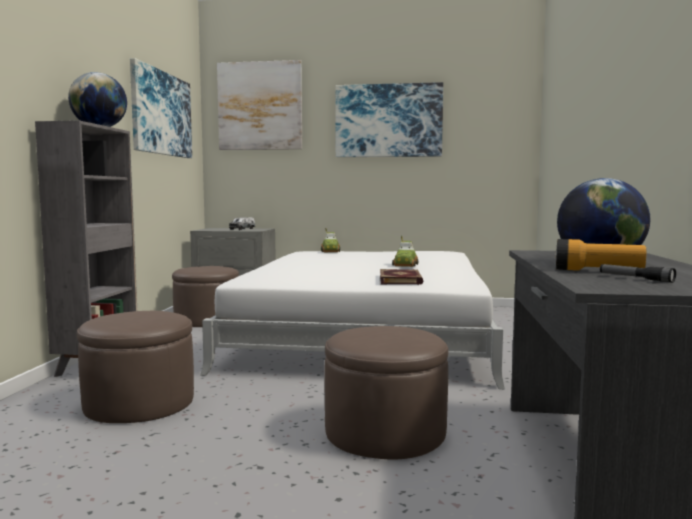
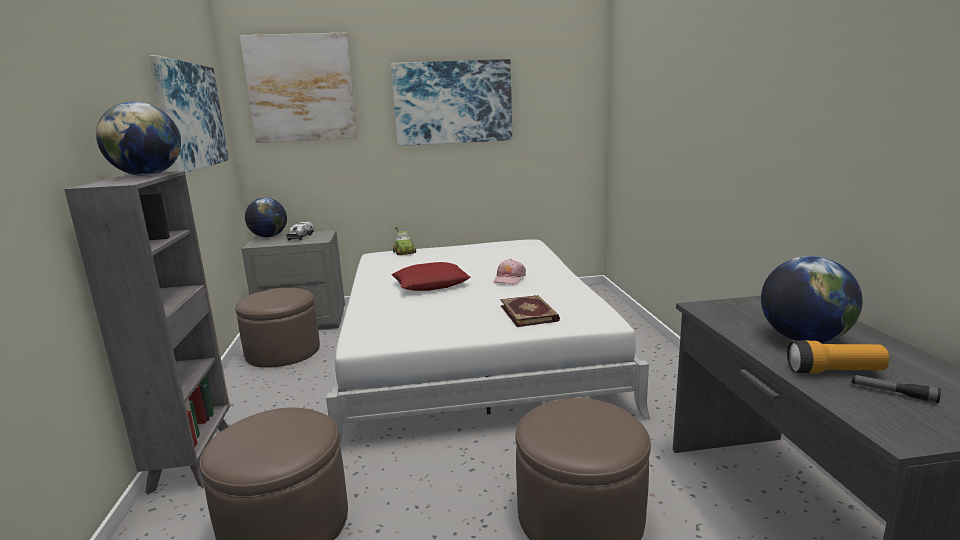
camera: 15 degrees left, 10 degrees up
toy car [392,235,418,267] -> pink cap [494,259,526,284]
none -> globe [245,198,287,237]
none -> red pillow [392,262,470,291]

